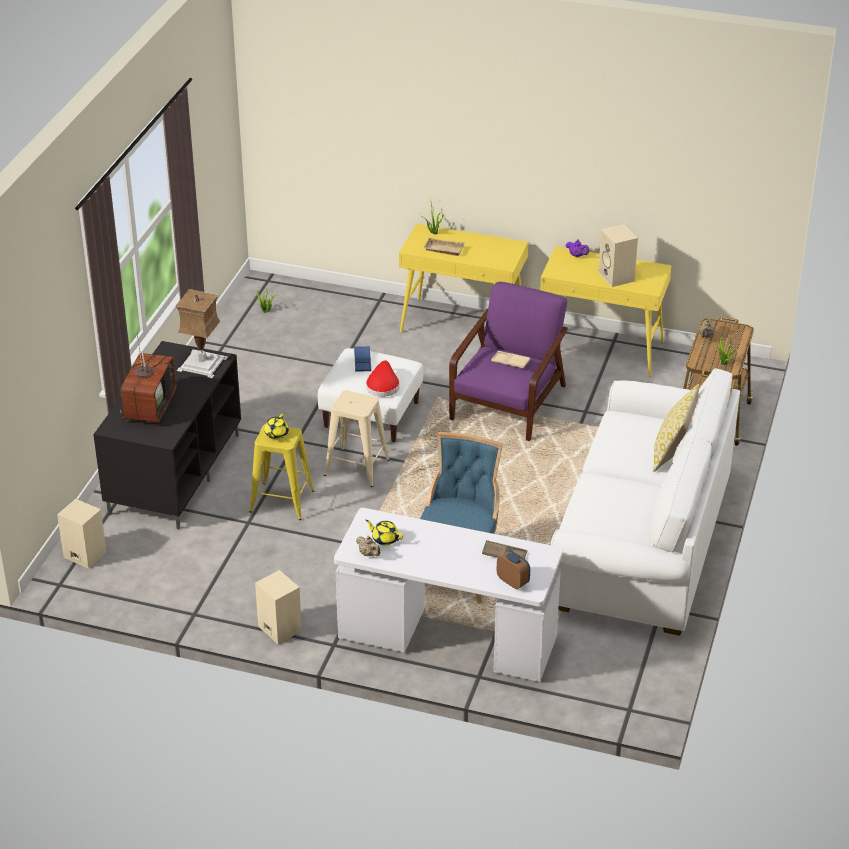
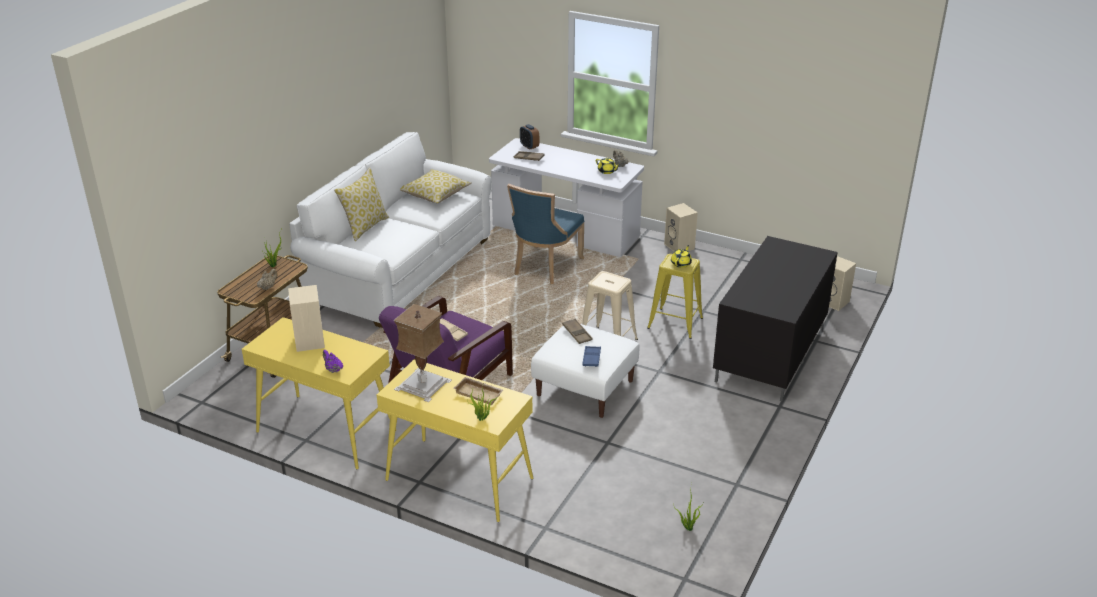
camera: 170 degrees left, 5 degrees down
television [120,334,176,423] -> none
table lamp [176,289,228,378] -> table lamp moved to [394,304,452,402]
red hat [366,360,400,397] -> brown tray [562,319,593,344]
none -> pillow [400,169,471,203]

